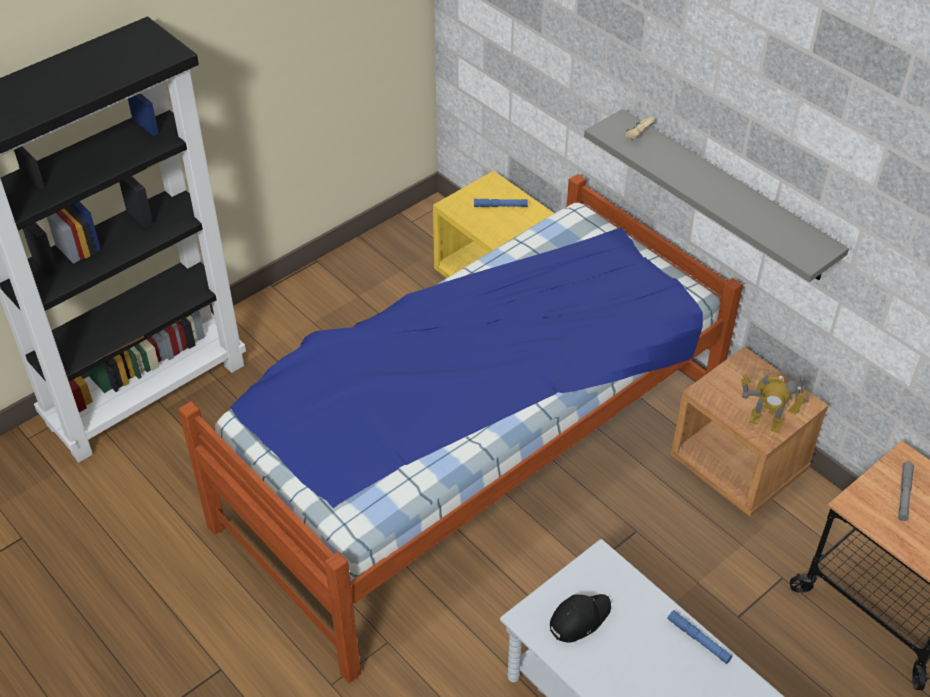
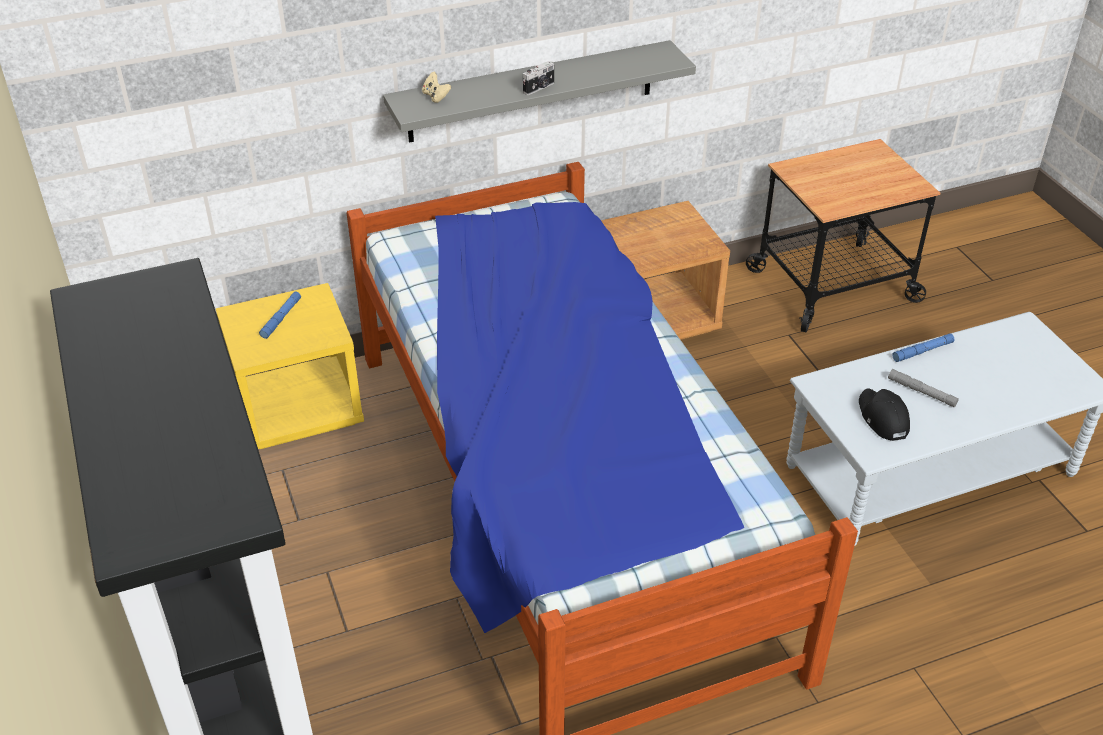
camera: 70 degrees left, 5 degrees down
toy robot [741,374,808,433] -> none
grey flashlight [898,462,914,521] -> grey flashlight moved to [888,369,959,407]
none -> camera [523,61,554,95]

